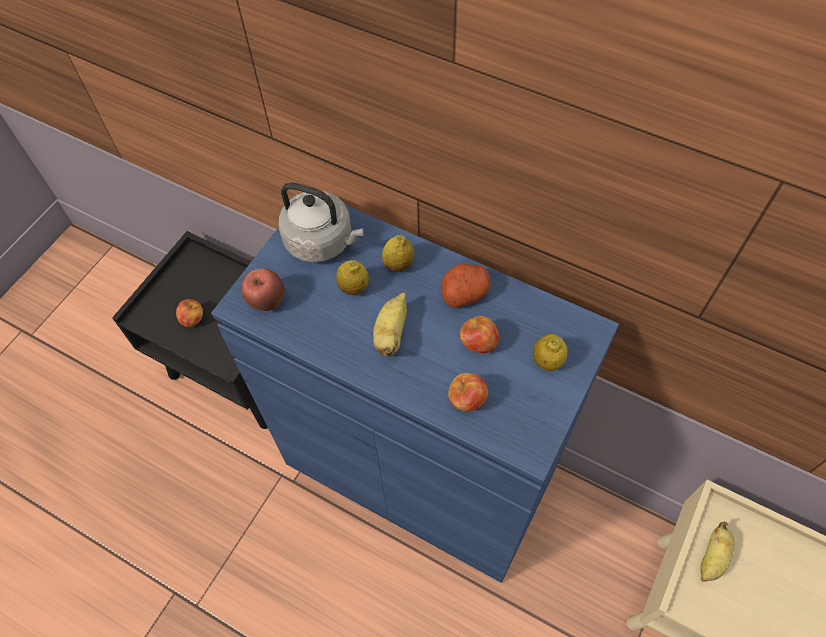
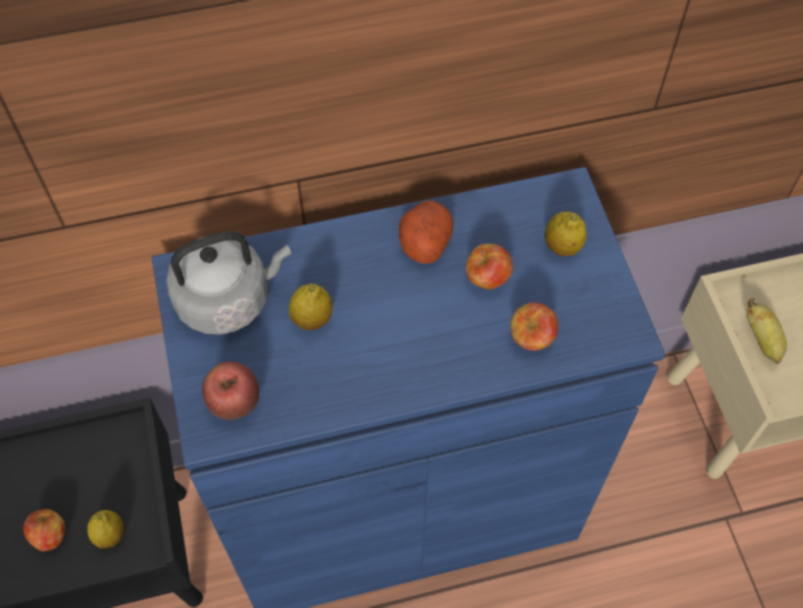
camera: 45 degrees left, 0 degrees up
banana [373,292,407,356] -> none
lemon [382,235,414,272] -> lemon moved to [87,510,124,549]

